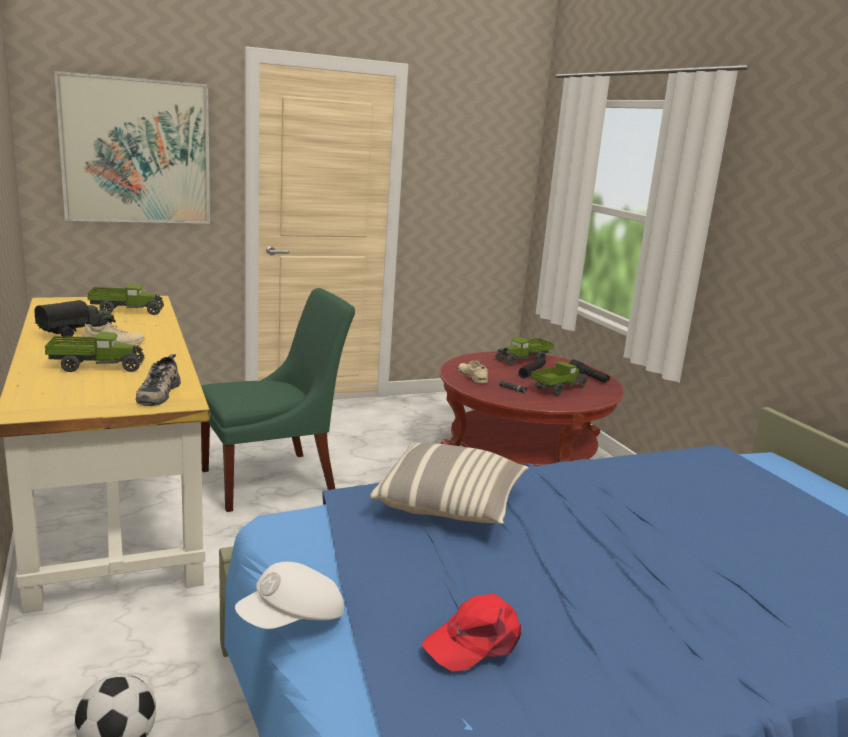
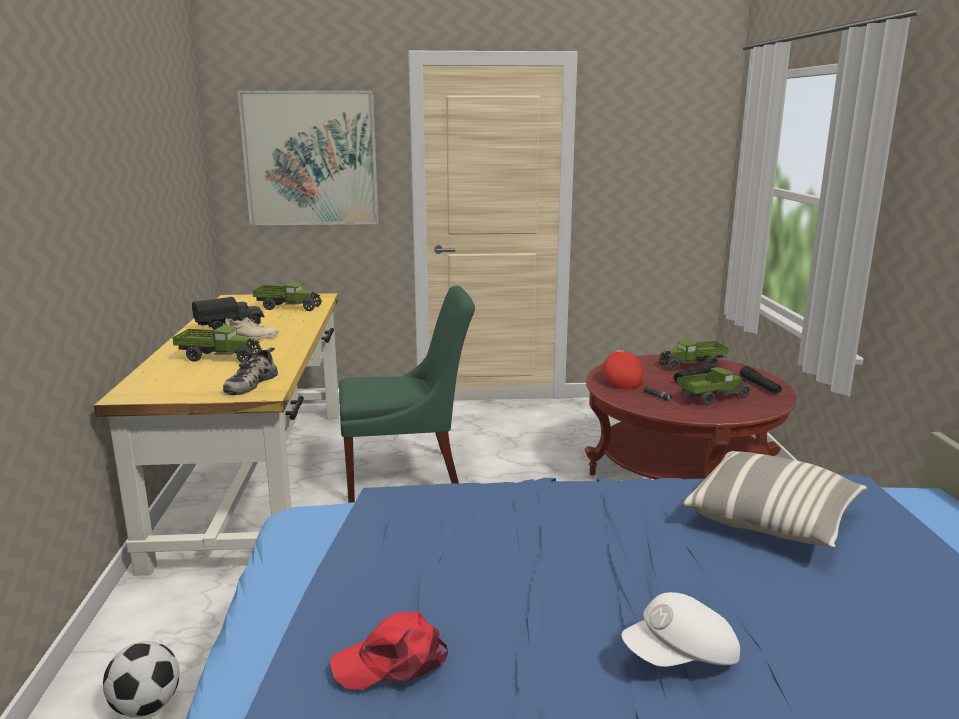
camera: 20 degrees right, 0 degrees up
white cap [235,562,344,629] -> white cap moved to [622,592,740,667]
pillow [370,443,529,524] -> pillow moved to [683,451,867,548]
beige shoe [458,360,488,383] -> red cap [603,350,644,389]

